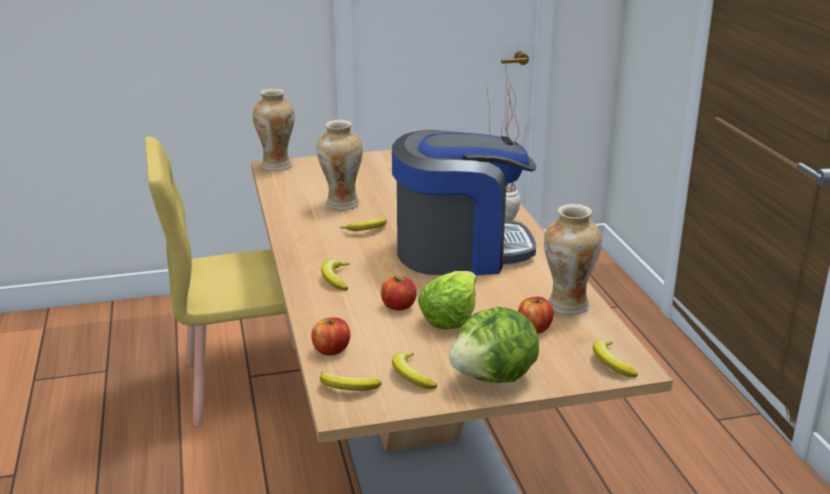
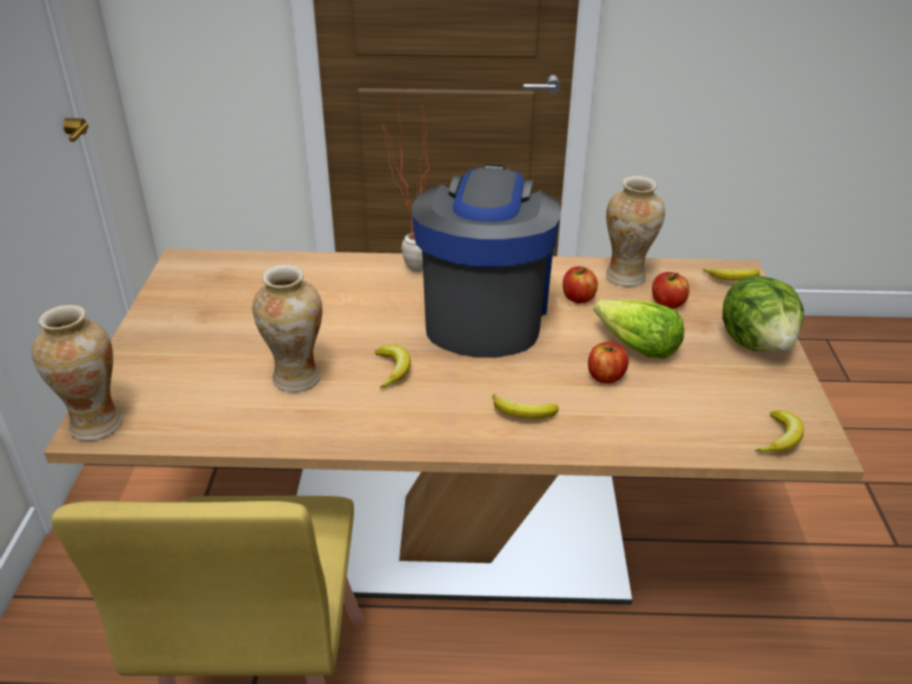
camera: 75 degrees left, 10 degrees up
apple [311,317,350,356] -> apple moved to [563,266,598,303]
banana [392,352,437,389] -> none

